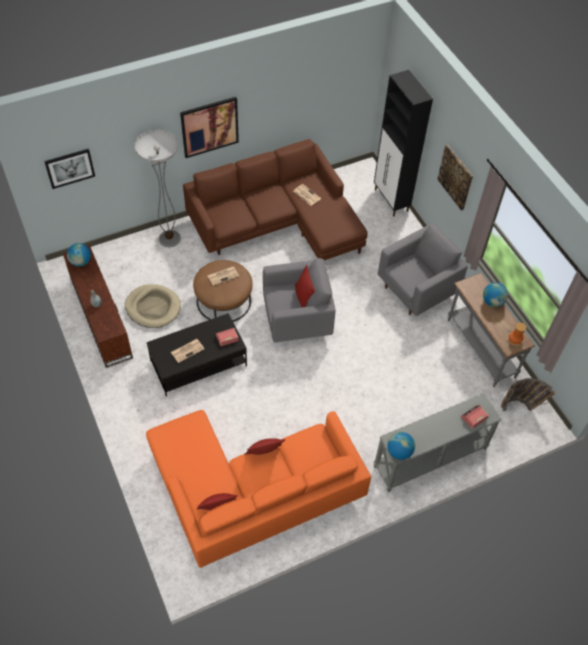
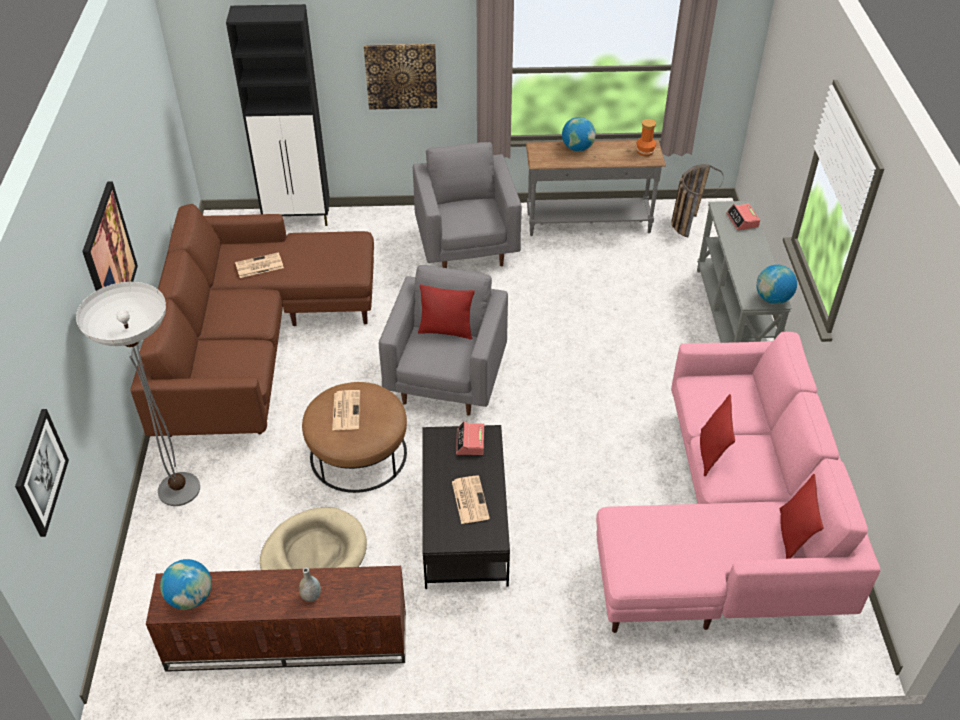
camera: 65 degrees left, 10 degrees down
orange sofa [146,410,371,568] -> pink sofa [596,332,881,633]

